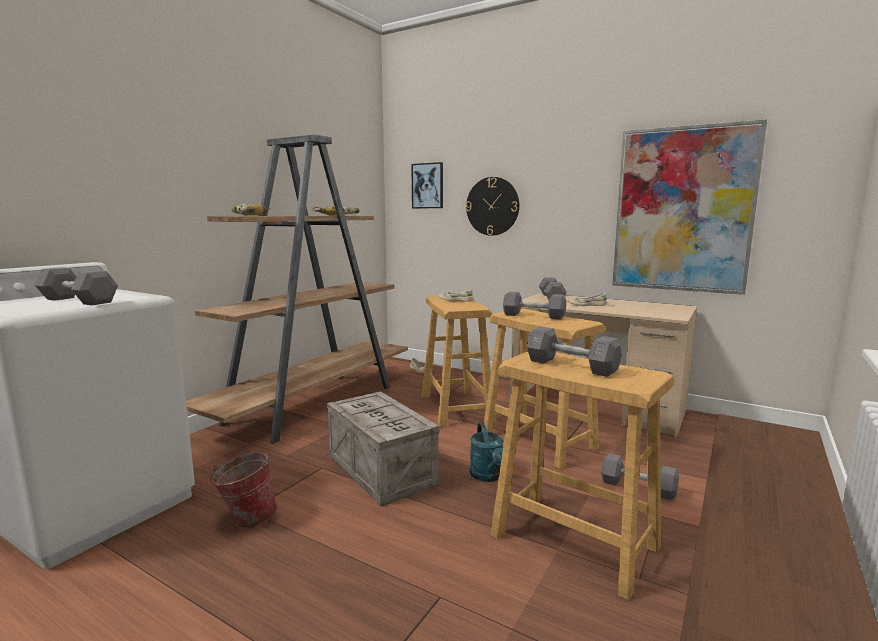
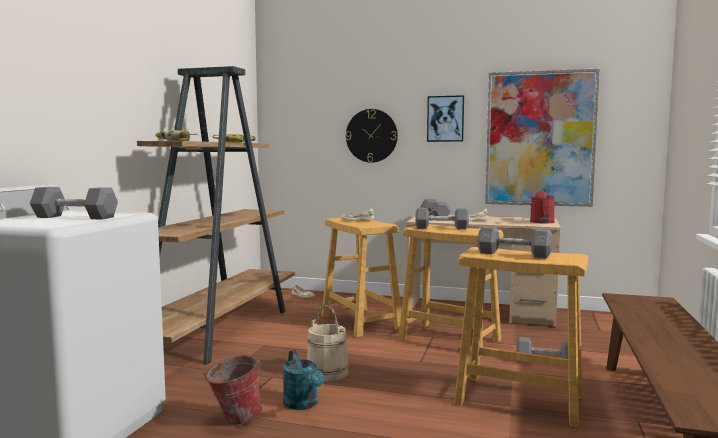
camera: 15 degrees left, 5 degrees down
crate [327,391,439,507] -> beige bucket [307,305,349,381]
picture [411,162,443,208] -> picture moved to [427,95,464,142]
turquoise watering can [470,423,503,482] -> turquoise watering can moved to [283,350,324,410]
none -> red watering can [530,189,555,223]

